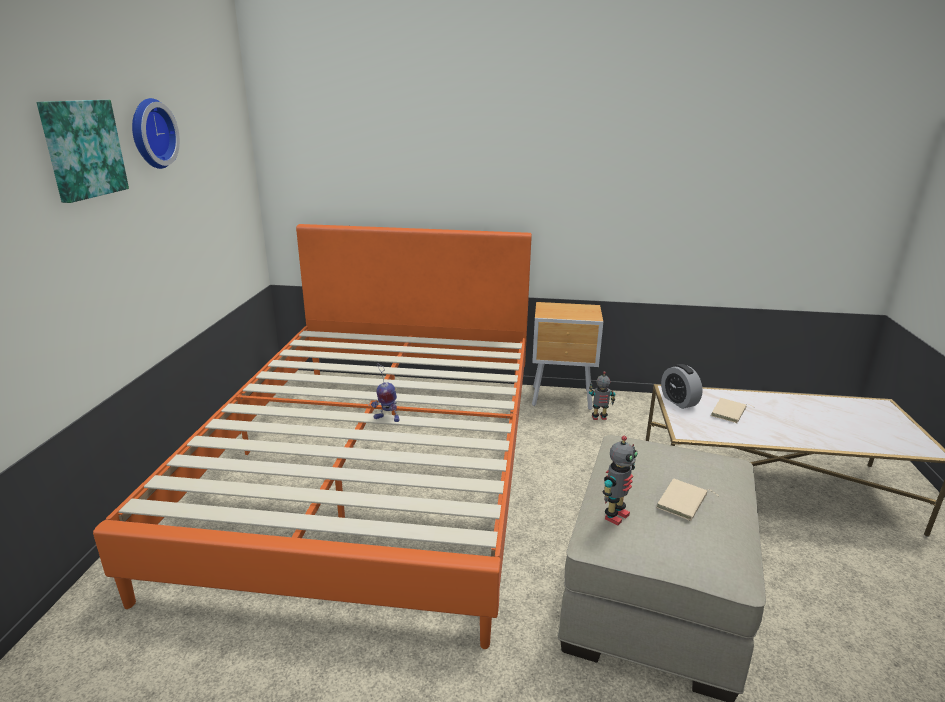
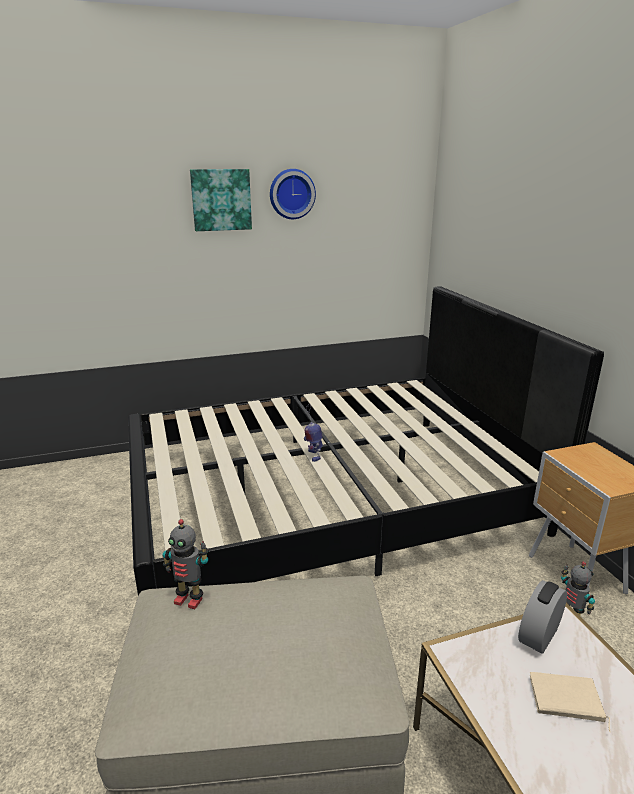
camera: 65 degrees right, 0 degrees up
orange bed [93,224,532,649] -> black bed [128,286,604,596]
beige book [656,479,719,521] -> none

